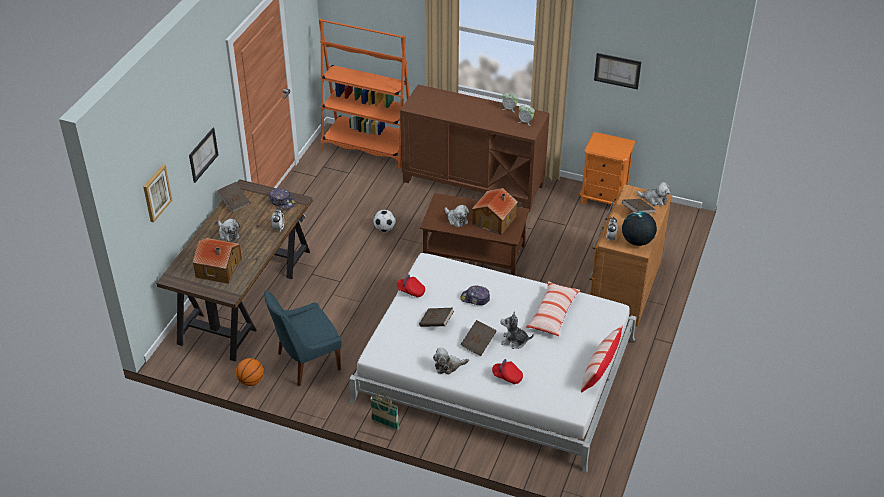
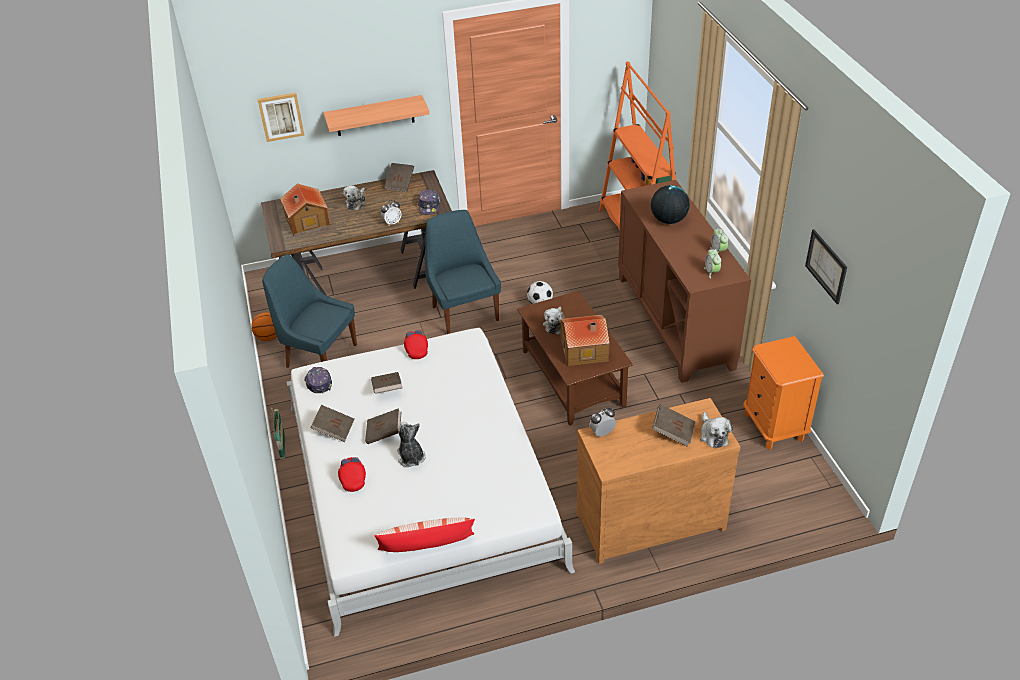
camera: 55 degrees right, 0 degrees up
picture [189,128,218,183] -> shelf [323,95,430,136]
plush toy [433,347,469,374] -> brown book [311,405,354,442]
cap [460,285,490,305] -> cap moved to [304,367,332,393]
pillow [526,281,580,336] -> none
globe [622,211,657,246] -> globe moved to [651,185,690,224]
none -> blue chair [425,210,501,334]

